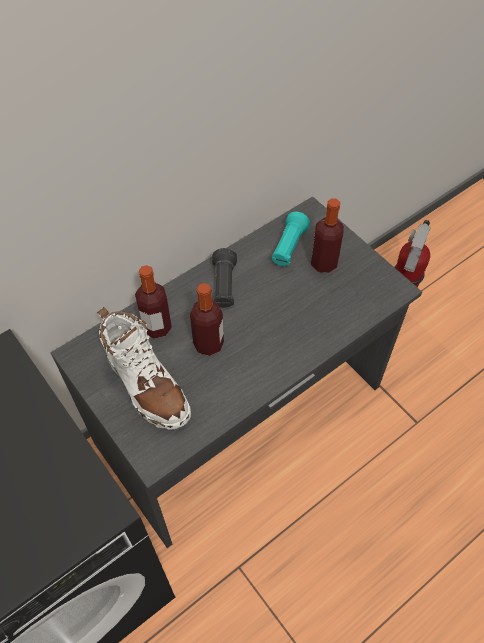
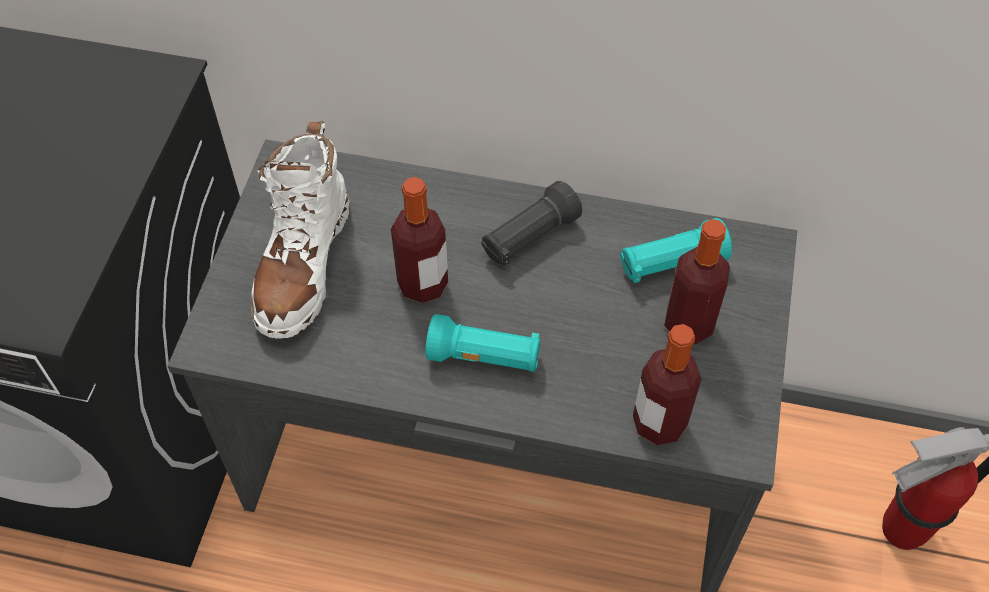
camera: 50 degrees right, 0 degrees up
bottle [135,265,172,339] -> bottle moved to [633,324,702,445]
none -> turquoise flashlight [425,314,540,372]

